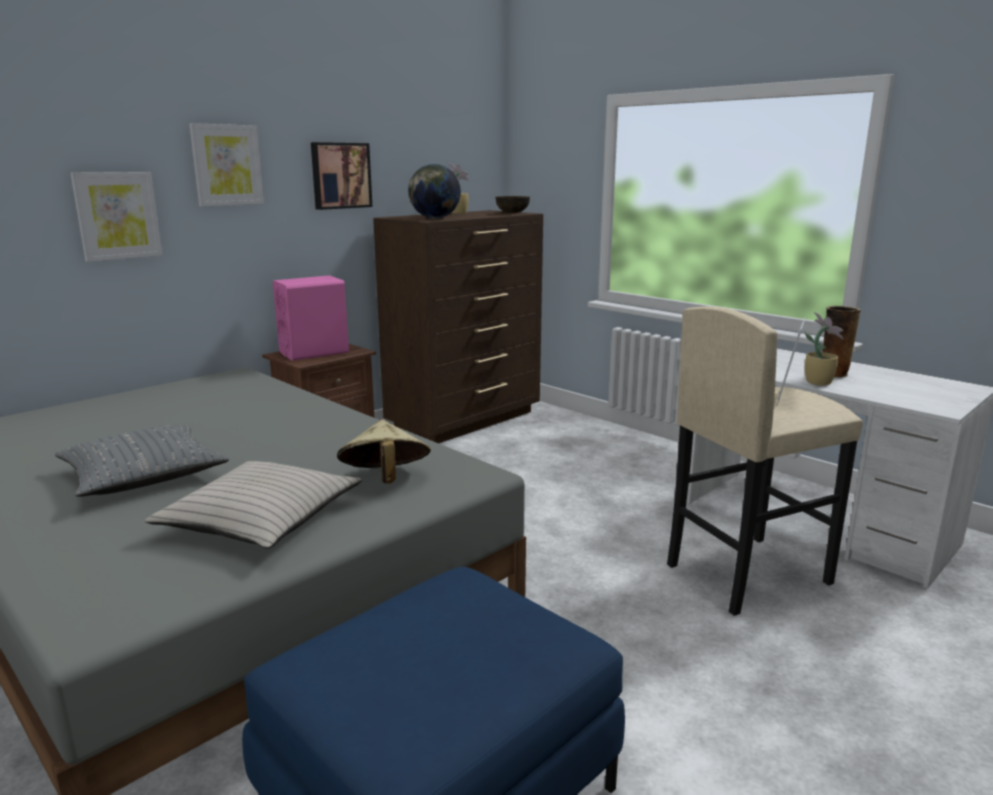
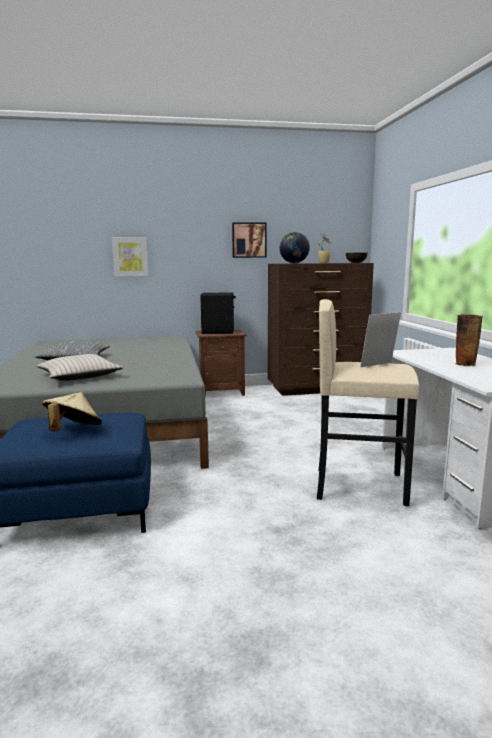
camera: 35 degrees right, 5 degrees down
picture [189,123,264,207] -> none
pink speaker [273,275,349,361] -> black speaker [200,292,236,334]
beige hat [337,419,431,484] -> beige hat moved to [42,392,102,431]
potted plant [804,312,843,386] -> none

